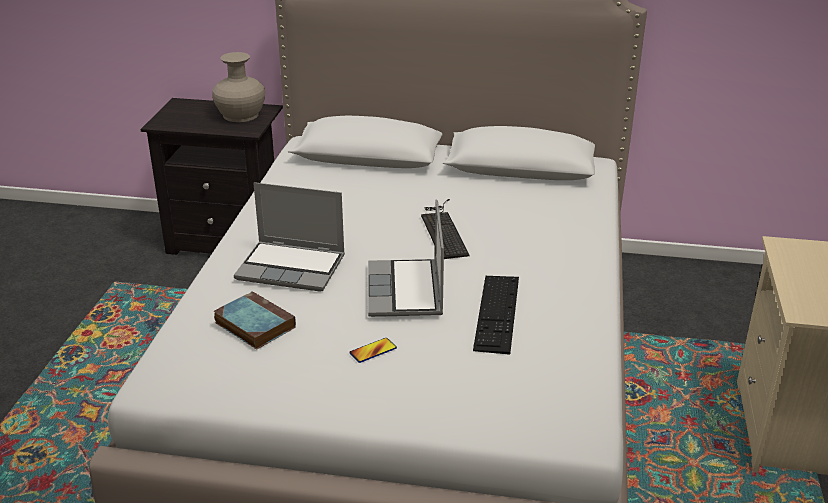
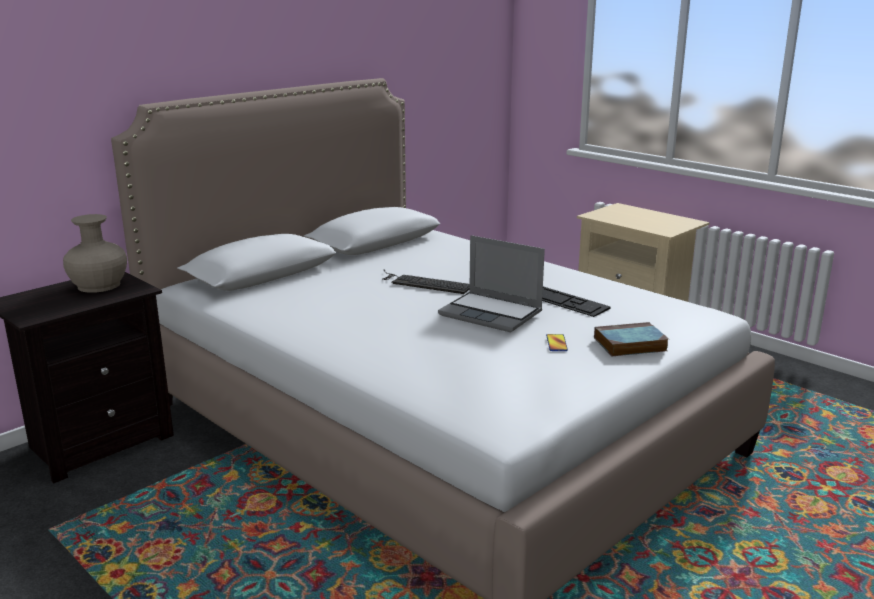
camera: 55 degrees left, 10 degrees down
book [214,291,296,350] -> book moved to [594,322,669,356]
laptop [234,182,345,292] -> none

